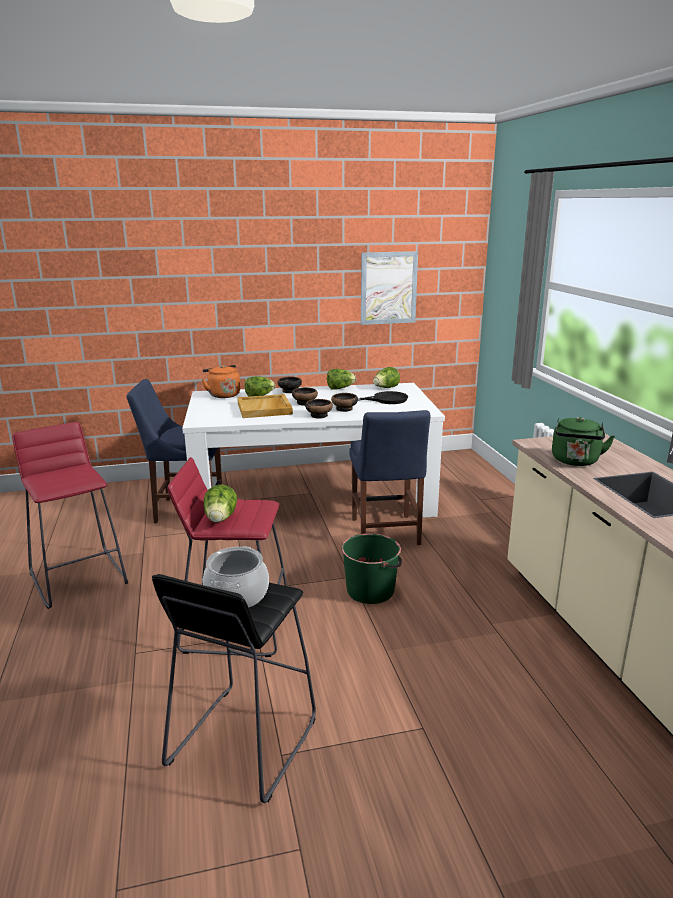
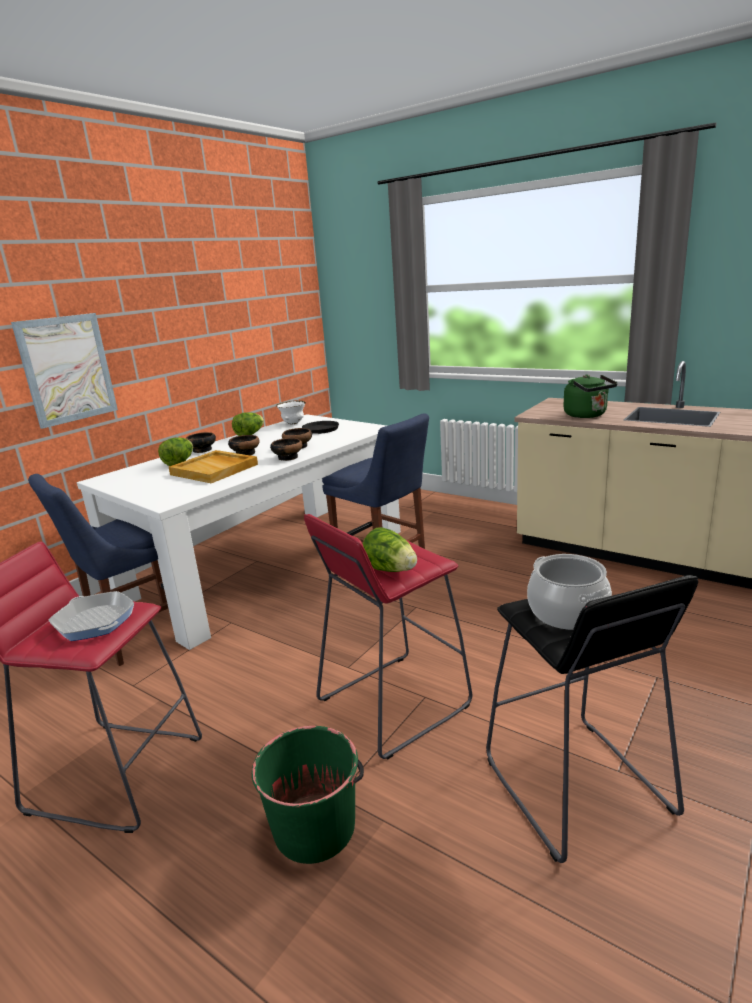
camera: 40 degrees left, 0 degrees up
orange kettle [202,365,240,398] -> none
green bucket [341,533,402,604] -> green bucket moved to [252,726,364,864]
picture [361,251,418,325] -> picture moved to [11,313,118,429]
lettuce [373,367,400,388] -> white bowl [276,401,306,424]
none -> frying pan [49,591,134,641]

